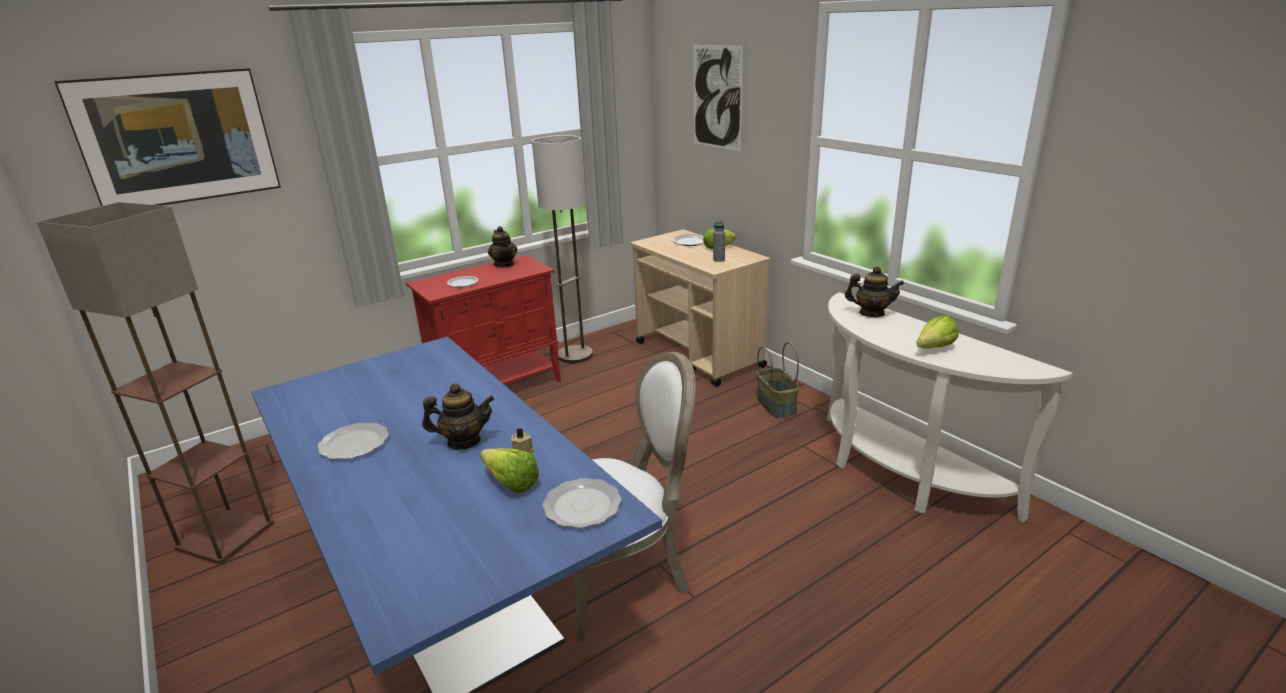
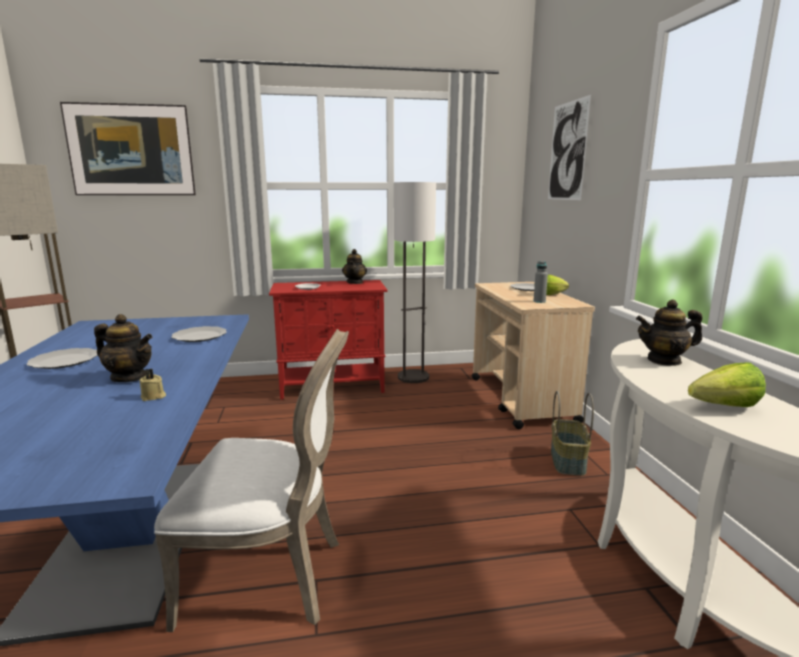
camera: 25 degrees right, 10 degrees down
lettuce [480,448,539,493] -> none
plate [543,478,621,528] -> plate moved to [171,326,227,342]
teapot [845,266,904,317] -> teapot turned 135 degrees clockwise [636,300,702,366]

